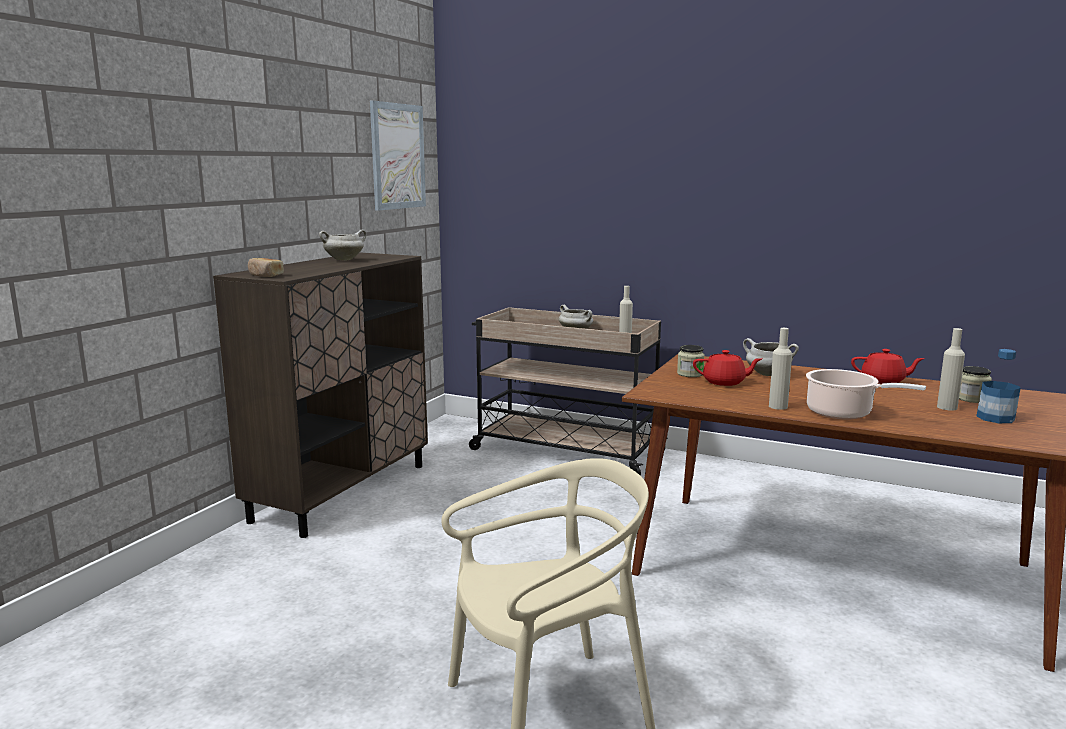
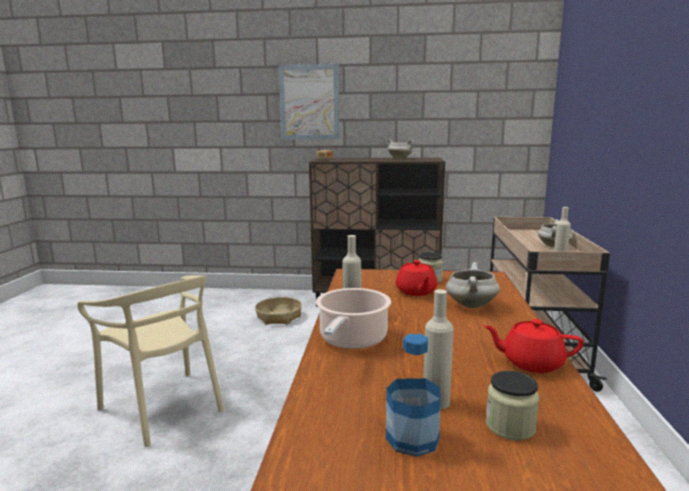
camera: 70 degrees right, 0 degrees up
picture [370,101,426,211] -> picture moved to [279,64,340,140]
red teapot [851,349,925,384] -> red teapot turned 105 degrees clockwise [484,319,584,373]
none -> basket [255,297,302,325]

